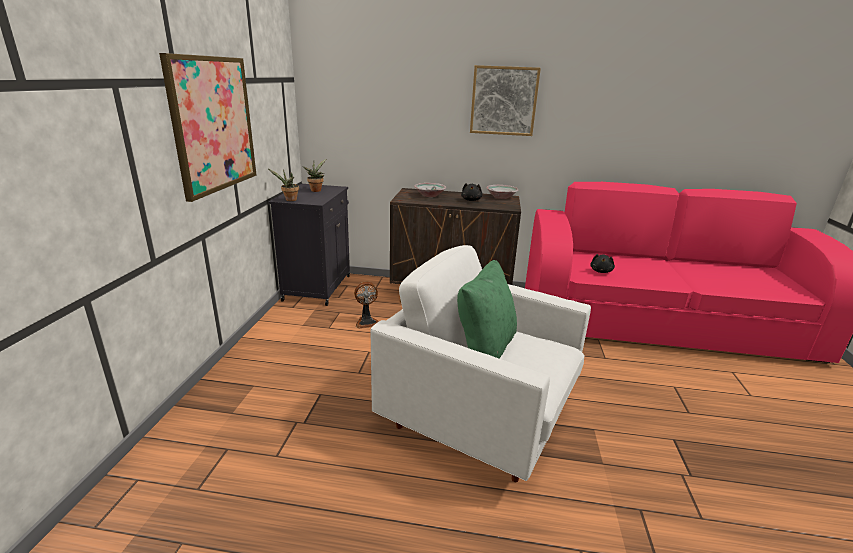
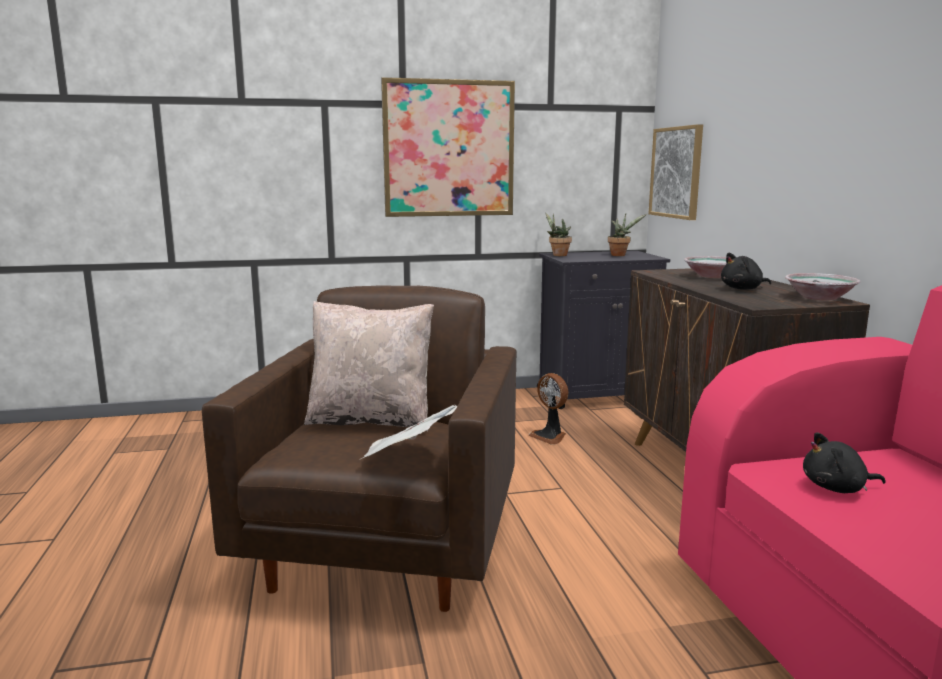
camera: 70 degrees right, 10 degrees down
white armchair [370,245,591,482] -> brown armchair [202,285,517,612]
green pillow [457,260,517,359] -> beige pillow [304,301,434,431]
picture [470,65,541,136] -> picture moved to [649,124,703,220]
none -> newspaper [361,405,457,459]

